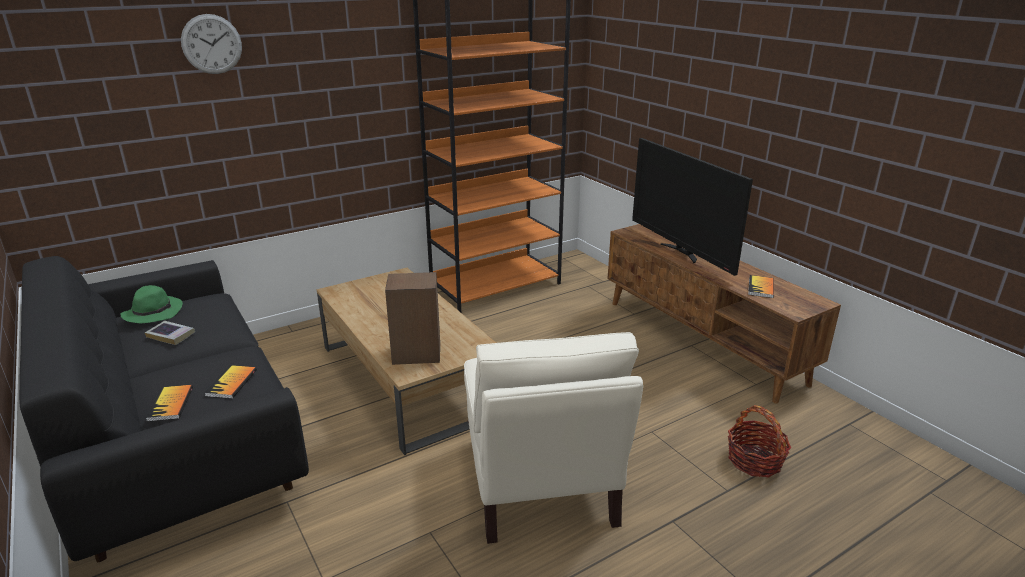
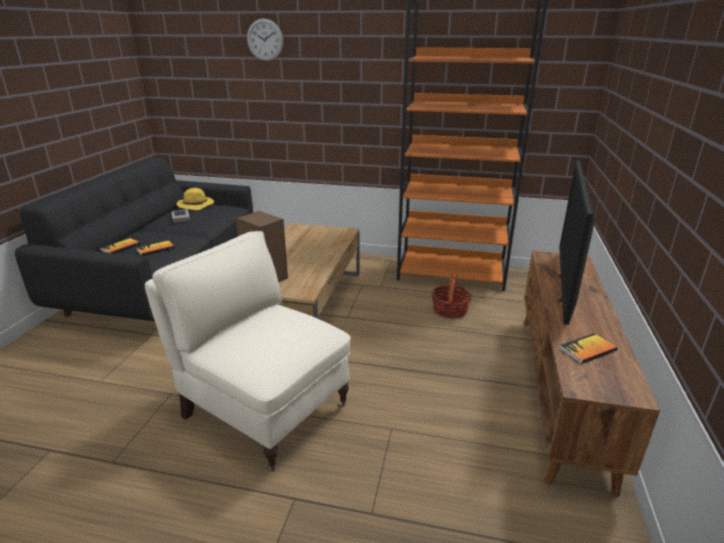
camera: 45 degrees right, 0 degrees up
green hat [120,285,183,323] -> yellow hat [177,188,214,210]
beige armchair [464,332,643,544] -> beige armchair turned 90 degrees clockwise [145,231,351,472]
basket [728,405,791,477] -> basket moved to [432,272,472,319]

